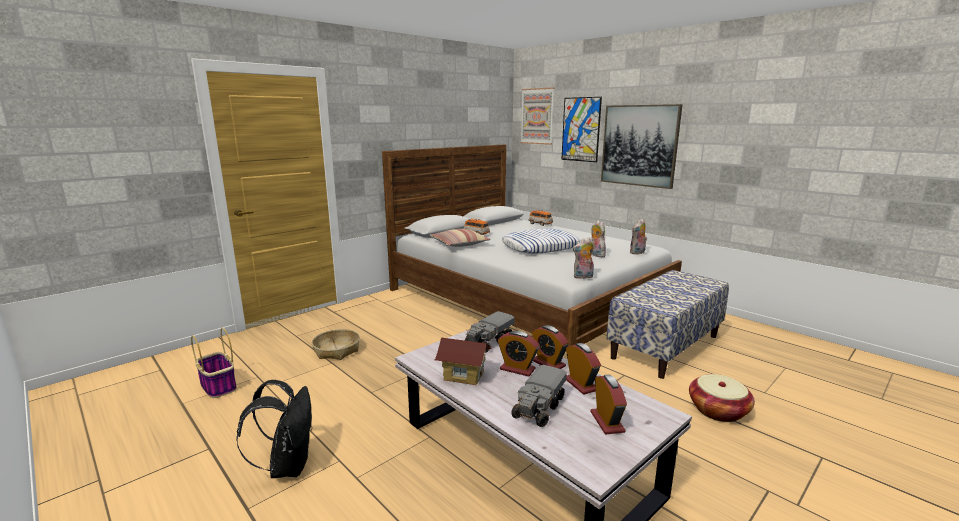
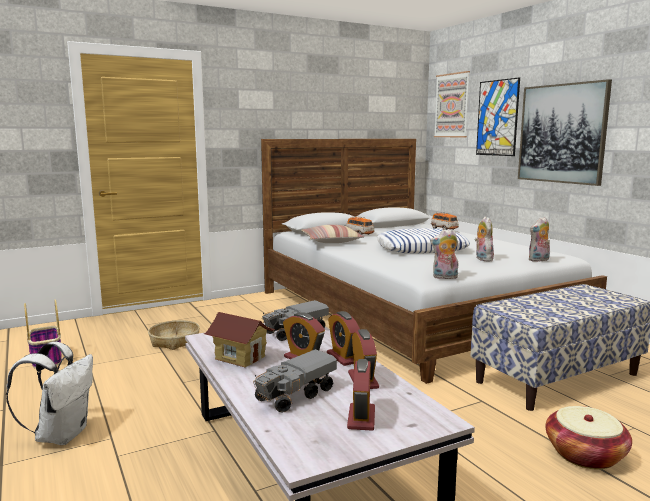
camera: 15 degrees right, 5 degrees down
black backpack [236,380,313,478] -> white backpack [6,342,93,445]

